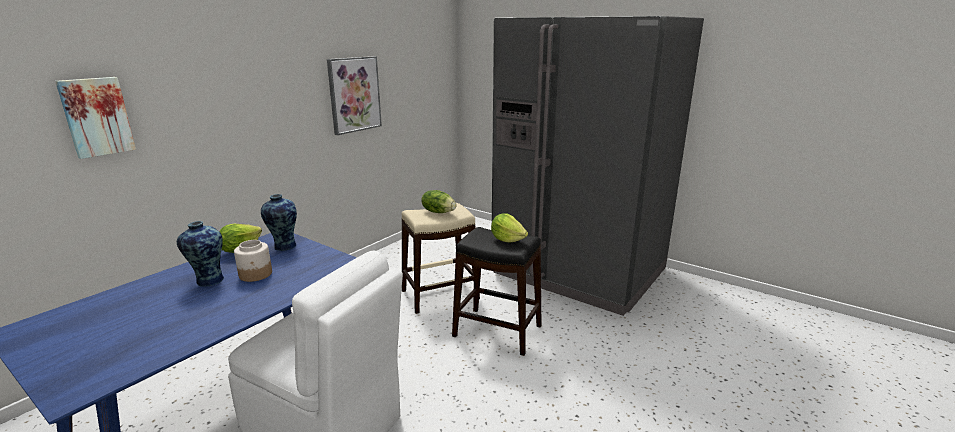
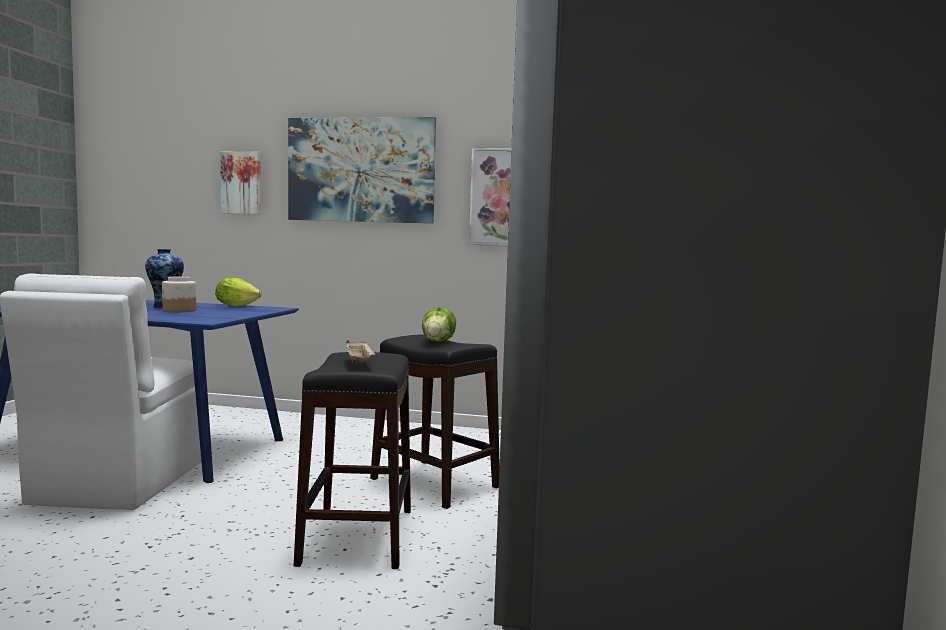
camera: 65 degrees right, 15 degrees down
vase [261,194,297,251] -> none
beige stool [402,203,480,314] -> black stool [370,334,500,509]
lettuce [491,213,528,243] -> beige tray [346,340,376,363]
none -> picture [288,117,436,224]

